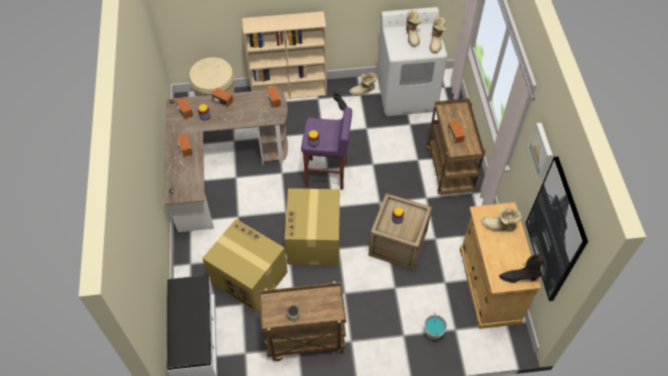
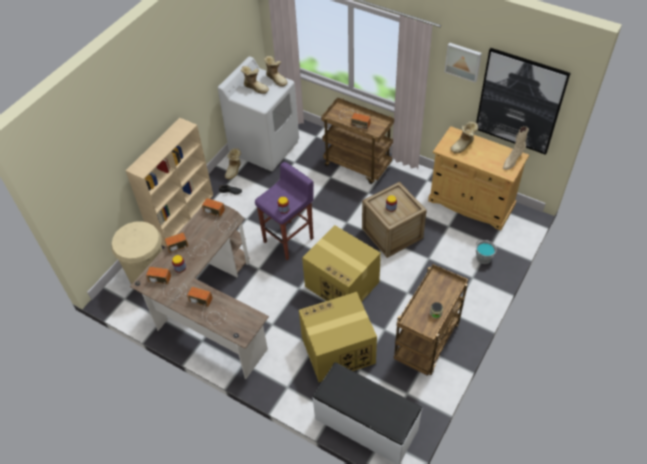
camera: 50 degrees left, 5 degrees down
black boot [499,254,545,283] -> beige boot [503,126,529,170]

